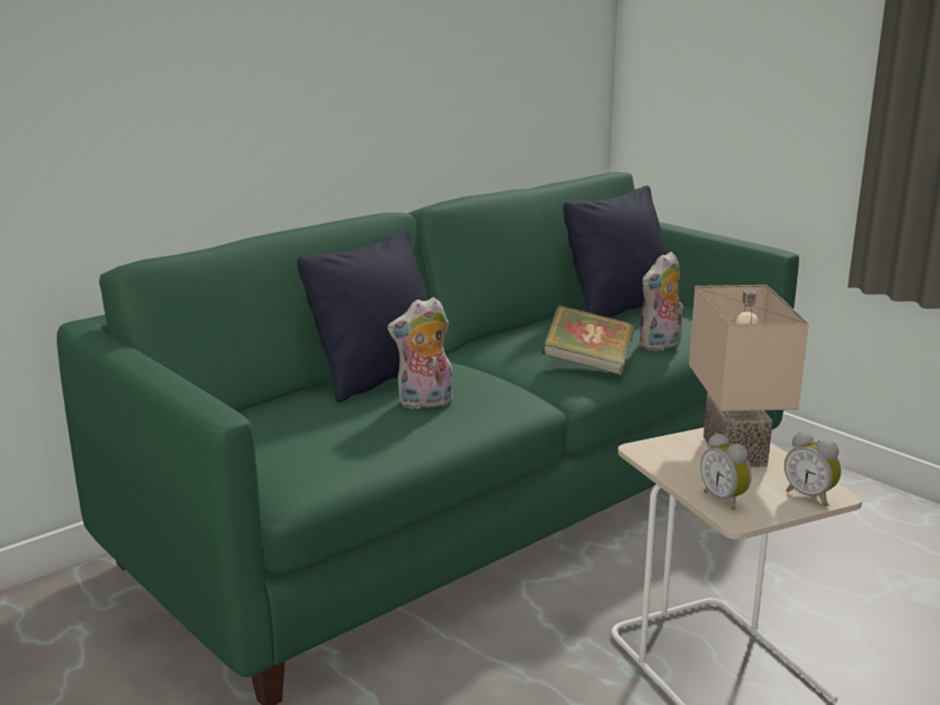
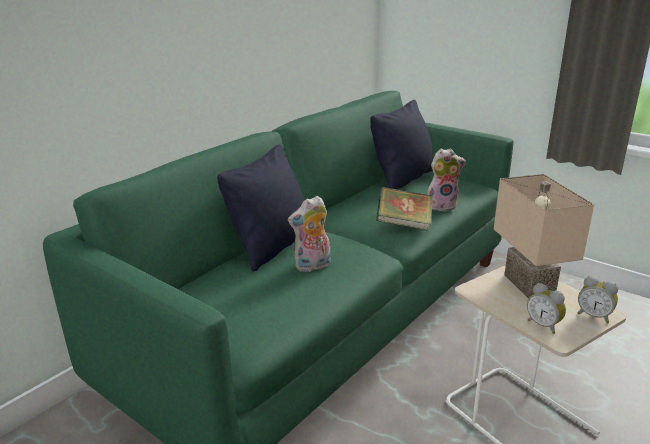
camera: 10 degrees left, 5 degrees up
plush toy [639,252,683,351] -> plush toy turned 135 degrees counterclockwise [427,149,466,211]

